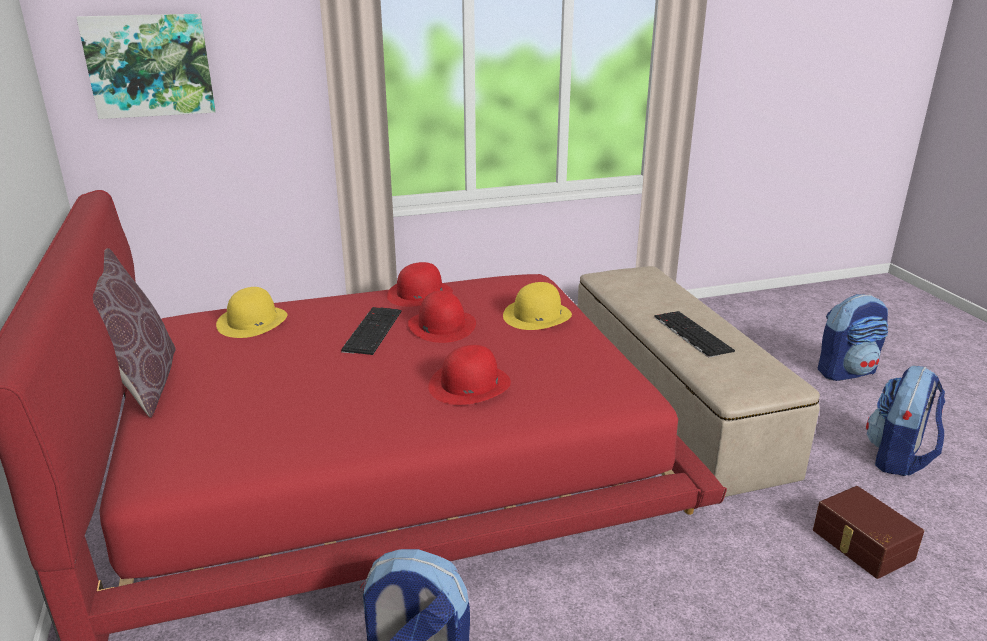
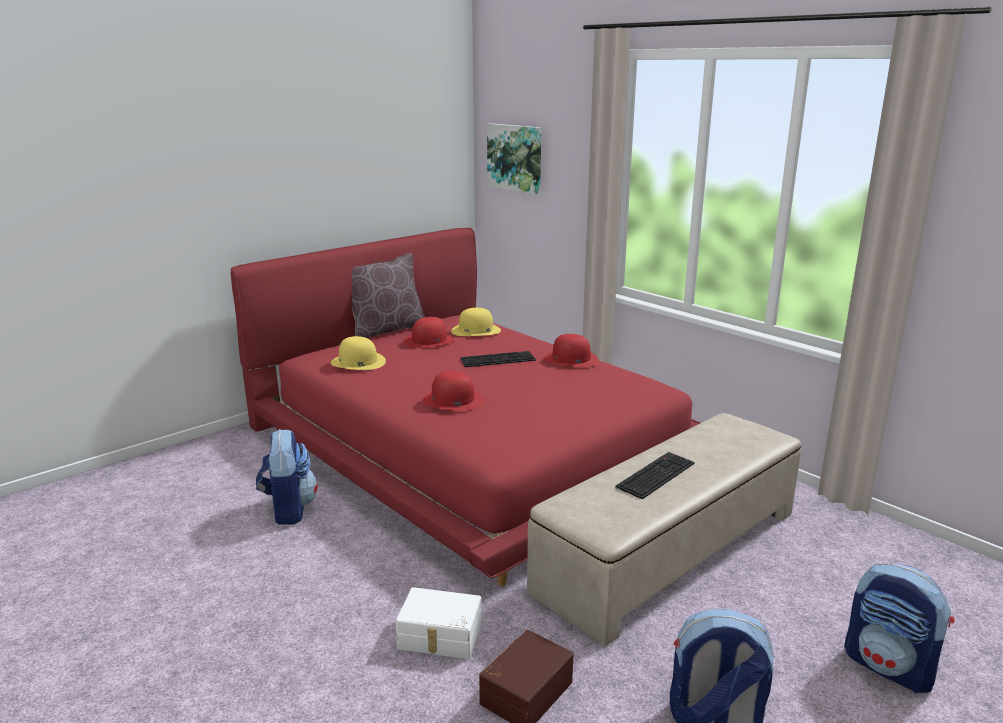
camera: 65 degrees right, 5 degrees down
red hat [408,291,476,343] -> red hat moved to [404,317,455,349]
yellow hat [503,282,572,330] -> yellow hat moved to [331,336,386,370]
none -> white storage box [396,587,482,659]

